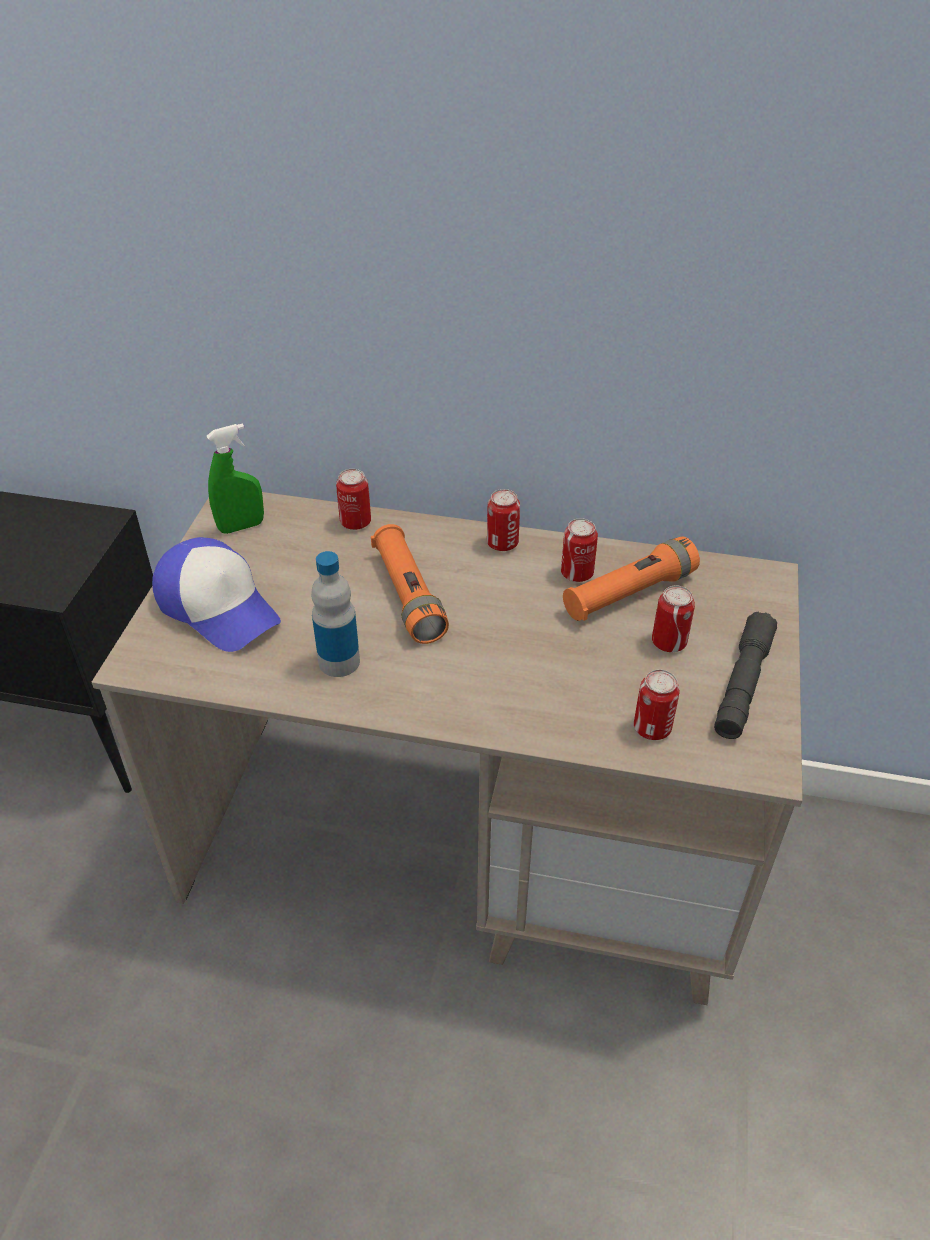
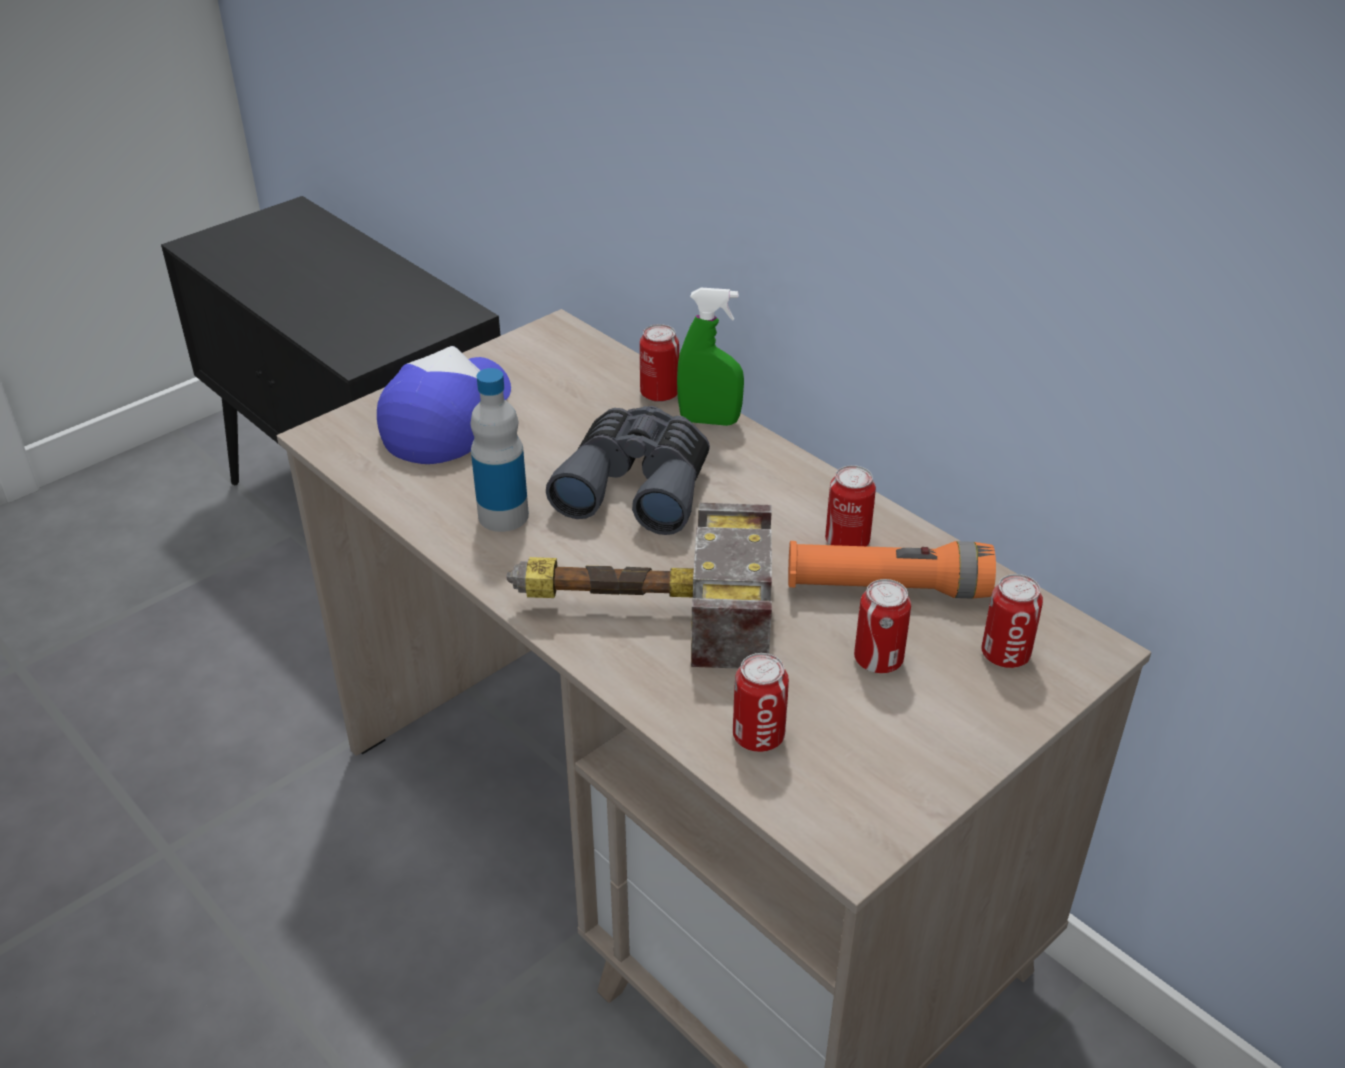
camera: 35 degrees right, 5 degrees down
cap [152,537,281,652] -> cap turned 150 degrees counterclockwise [377,346,511,464]
green spray bottle [207,423,264,534] -> green spray bottle moved to [677,288,744,426]
orange flashlight [371,524,449,644] -> grey binoculars [546,406,710,535]
can [487,489,520,551] -> can moved to [982,574,1043,668]
grey flashlight [714,612,777,739] -> none
none -> hammer [507,503,772,669]

